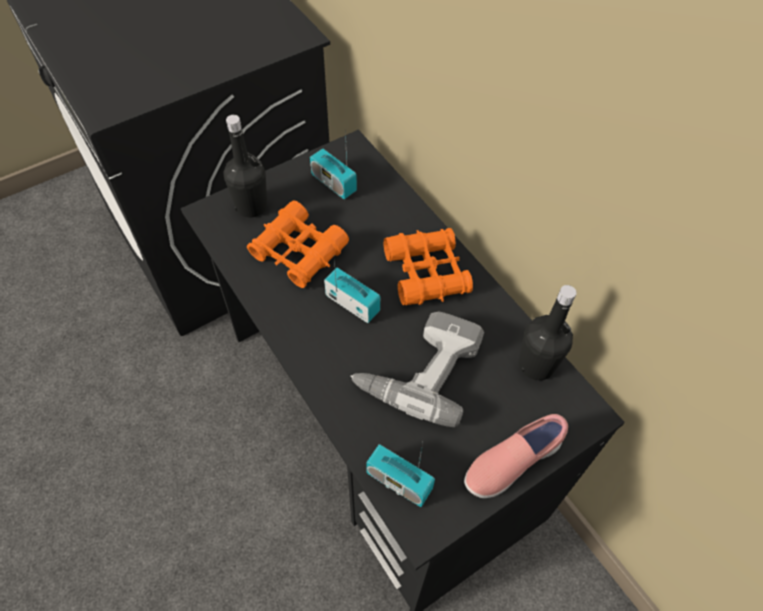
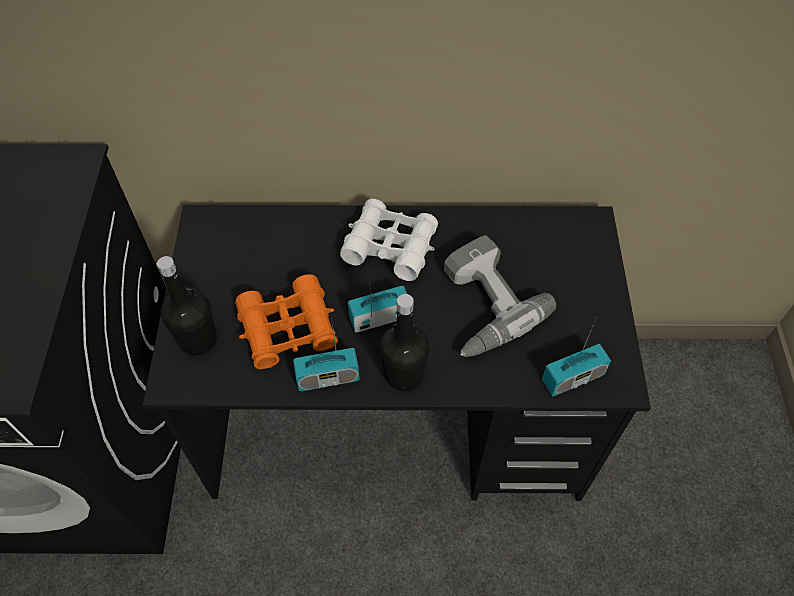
camera: 55 degrees left, 0 degrees up
radio [310,129,357,199] -> radio moved to [293,318,360,391]
orange binoculars [384,228,473,305] -> white binoculars [340,199,438,281]
pink shoe [464,414,568,498] -> none
black bottle [519,285,577,380] -> black bottle moved to [379,294,430,391]

